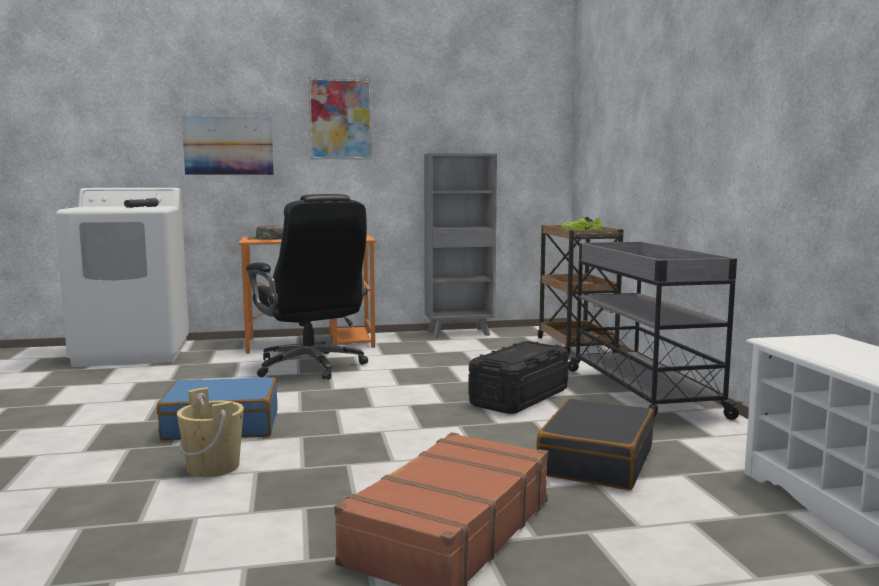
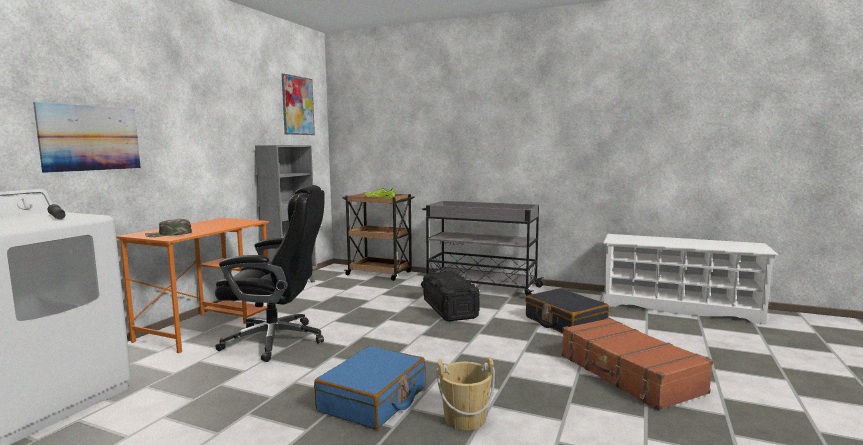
camera: 55 degrees left, 0 degrees up
picture [308,77,372,160] -> picture moved to [282,74,315,135]

